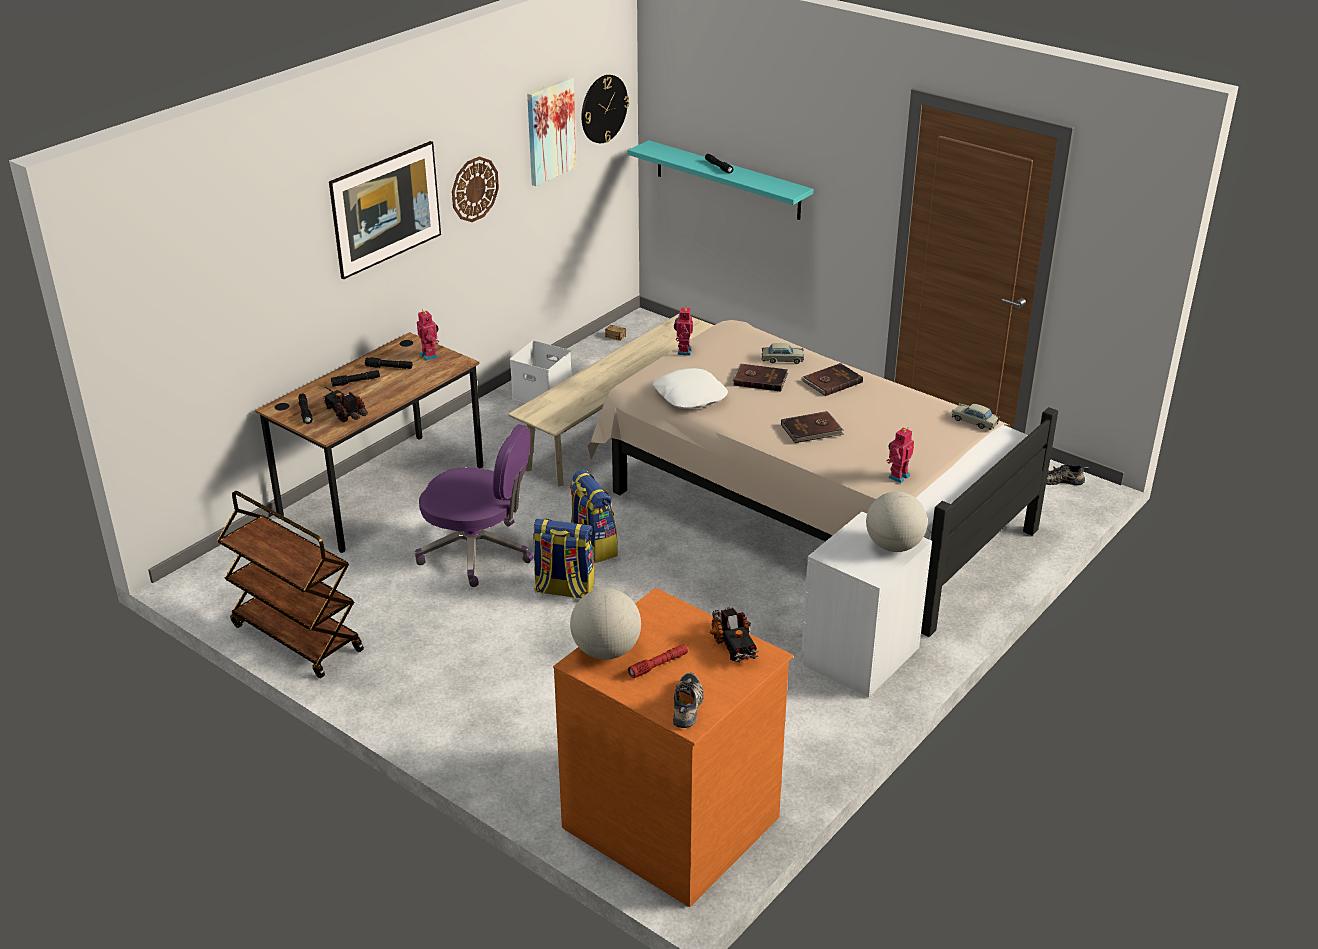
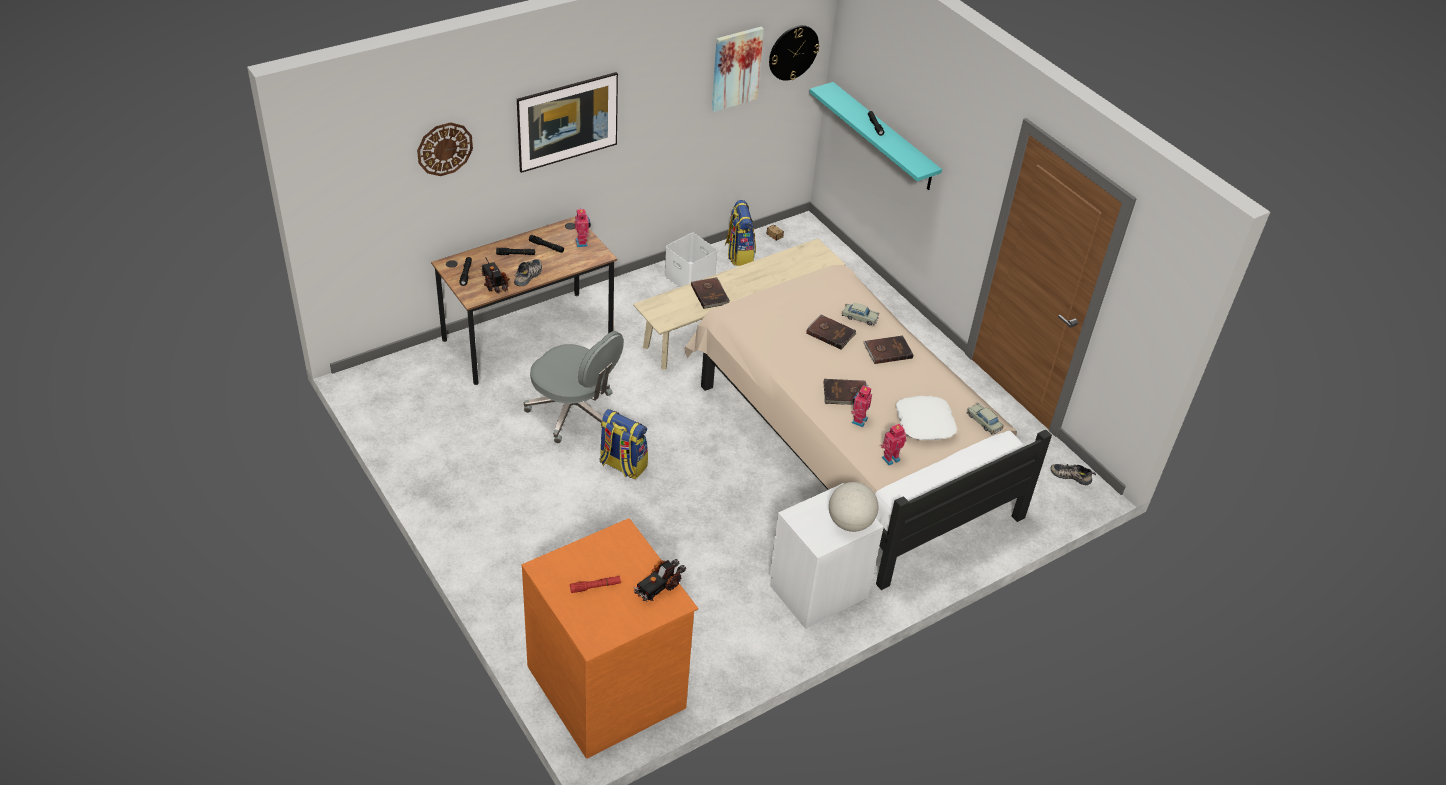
camera: 15 degrees right, 10 degrees up
brown cart [217,491,364,678] -> none
purple office chair [415,424,534,587] -> grey office chair [524,331,624,443]
wall clock [452,156,499,222] -> wall clock moved to [417,122,473,176]
backpack [570,469,618,563] -> backpack moved to [725,200,756,266]
globe [570,588,641,660] -> none
white pillow [653,368,728,409] -> white pillow moved to [896,396,957,441]
shoe [673,672,704,728] -> shoe moved to [514,259,542,286]
toy robot [674,307,693,356] -> toy robot moved to [851,385,872,427]
toy truck [710,607,759,662] -> toy truck turned 45 degrees clockwise [634,559,686,602]
none -> brown book [691,277,730,309]

